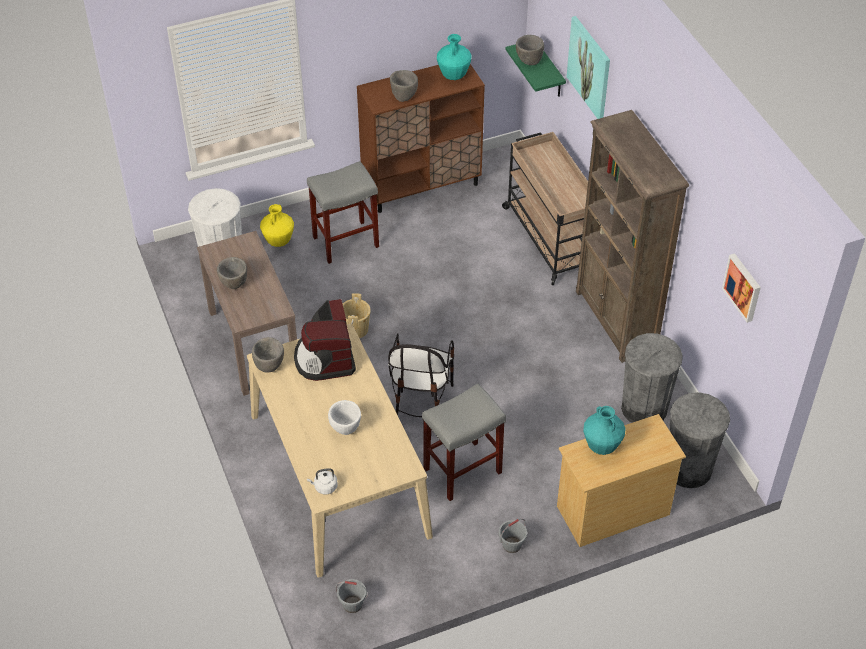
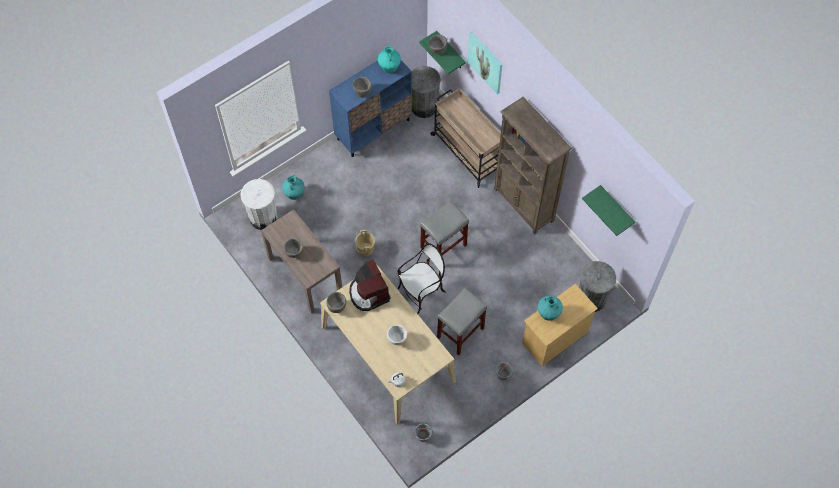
camera: 15 degrees left, 15 degrees up
yellow vase [260,204,294,247] -> turquoise vase [282,175,305,200]
grey stool [307,161,379,264] -> grey stool moved to [420,201,469,255]
brown cabinet [357,64,485,213] -> blue cabinet [329,60,412,157]
chair [388,333,454,417] -> chair turned 120 degrees counterclockwise [398,243,446,314]
grey trash can [621,333,683,423] -> grey trash can moved to [412,66,441,118]
picture [722,253,761,323] -> green shelf [582,185,635,236]

